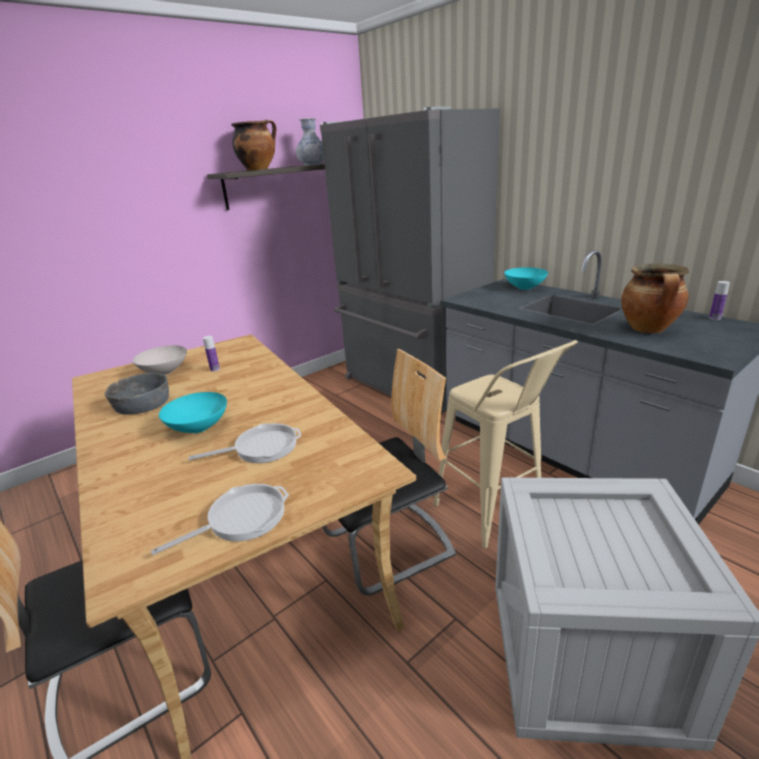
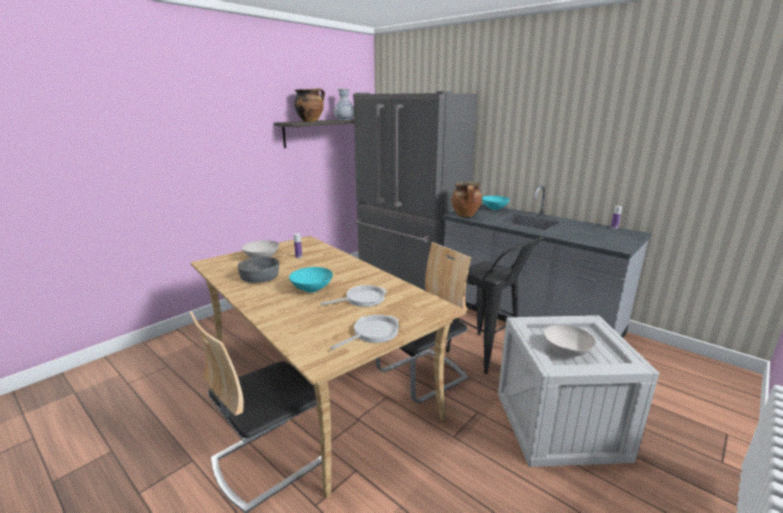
camera: 10 degrees left, 5 degrees down
beige stool [433,340,578,549] -> black stool [446,237,544,374]
cooking pot [621,264,689,333] -> cooking pot moved to [451,182,482,217]
none -> white bowl [544,325,596,356]

